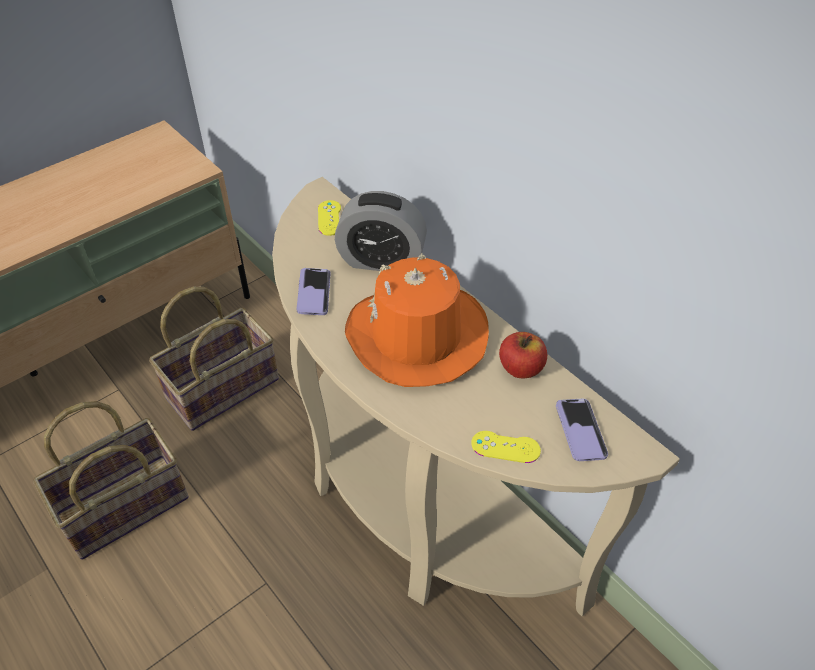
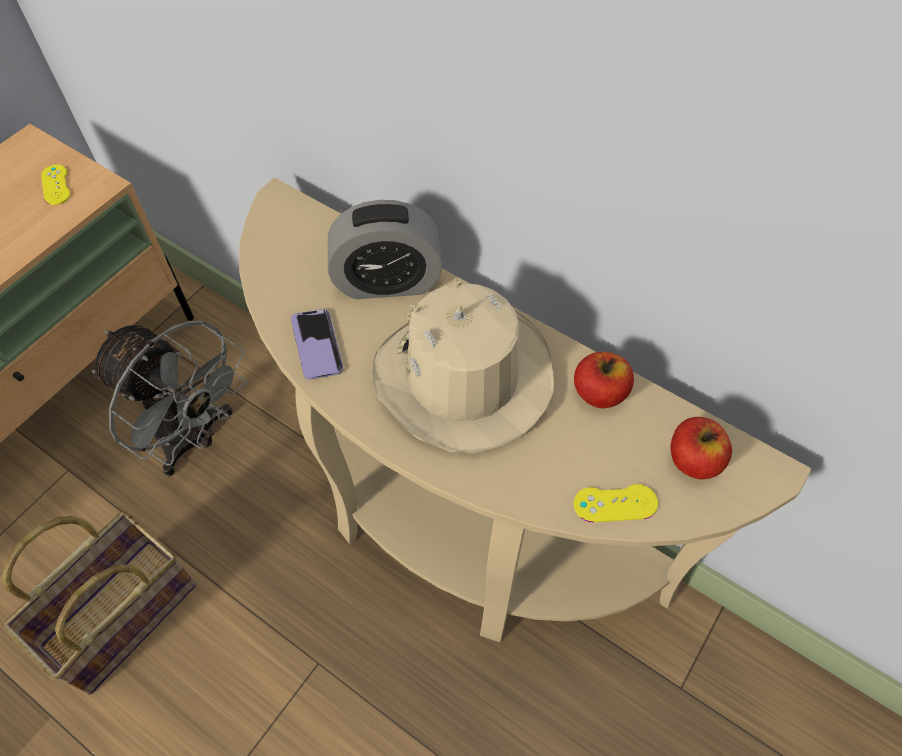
camera: 15 degrees left, 10 degrees up
basket [149,287,279,431] -> grey fan [92,321,247,477]
yellow game controller [318,200,341,236] -> yellow game controller moved to [41,164,71,205]
orange hat [345,253,489,387] -> beige hat [373,278,554,453]
phone [556,399,608,461] -> apple [671,417,732,479]

